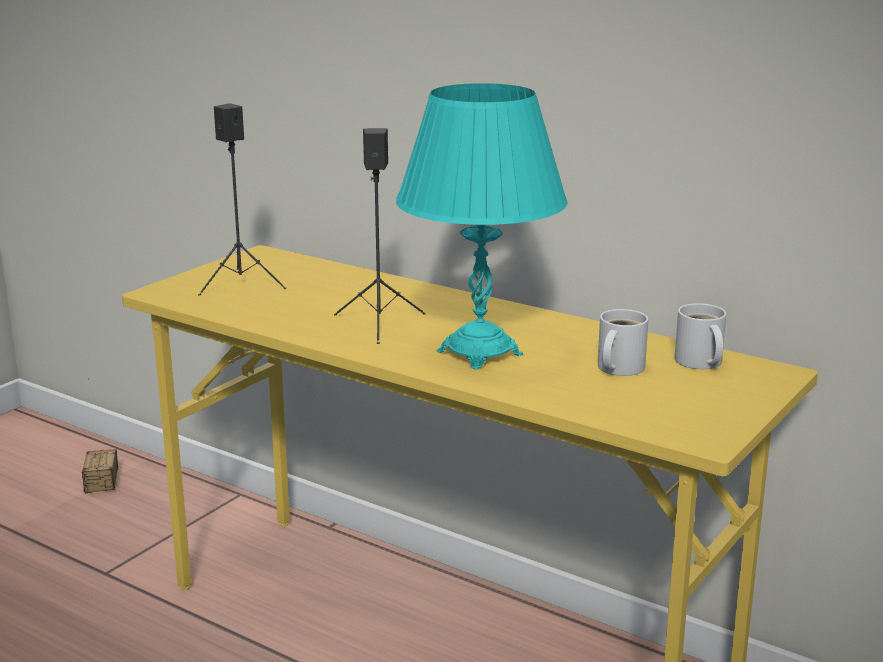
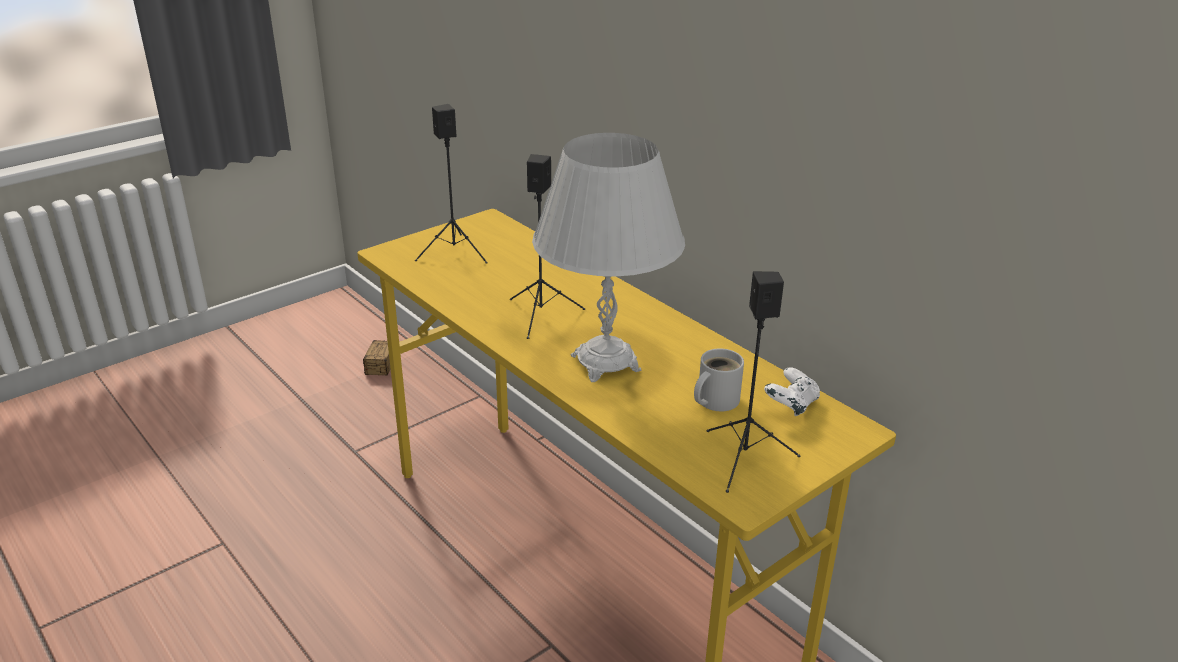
camera: 15 degrees right, 10 degrees up
turquoise table lamp [396,83,568,370] -> white table lamp [532,133,685,382]
white mug [675,303,726,369] -> white game controller [764,367,820,416]
none -> black speaker [707,271,800,493]

